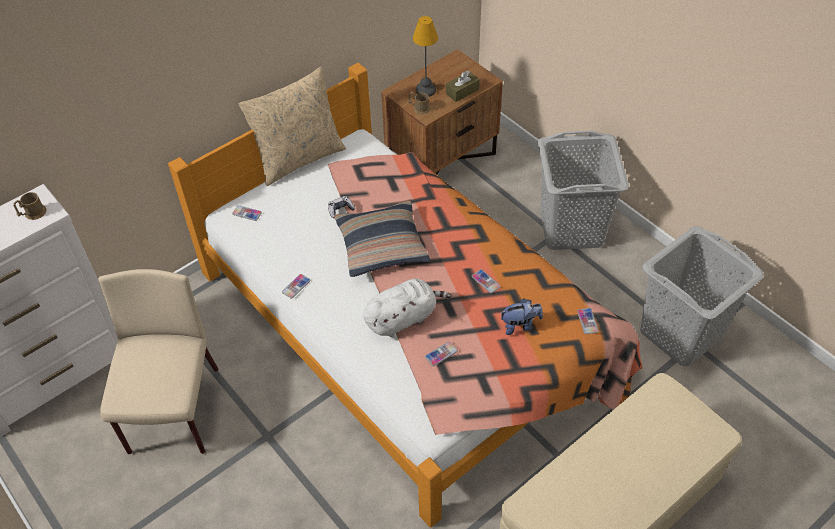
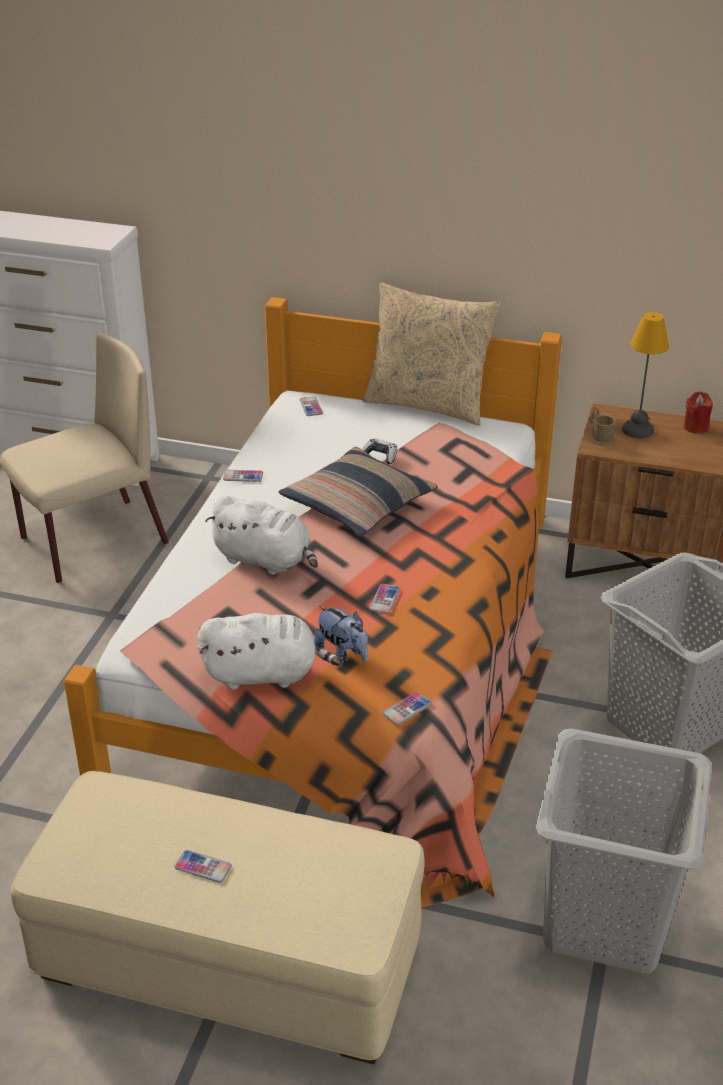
camera: 55 degrees right, 15 degrees down
brown mug [13,192,47,220] -> none
phone [425,342,458,366] -> phone moved to [175,850,232,883]
brown tissue box [446,71,480,102] -> none
none -> white plush toy [197,613,341,690]
none -> red candle [684,392,713,433]

